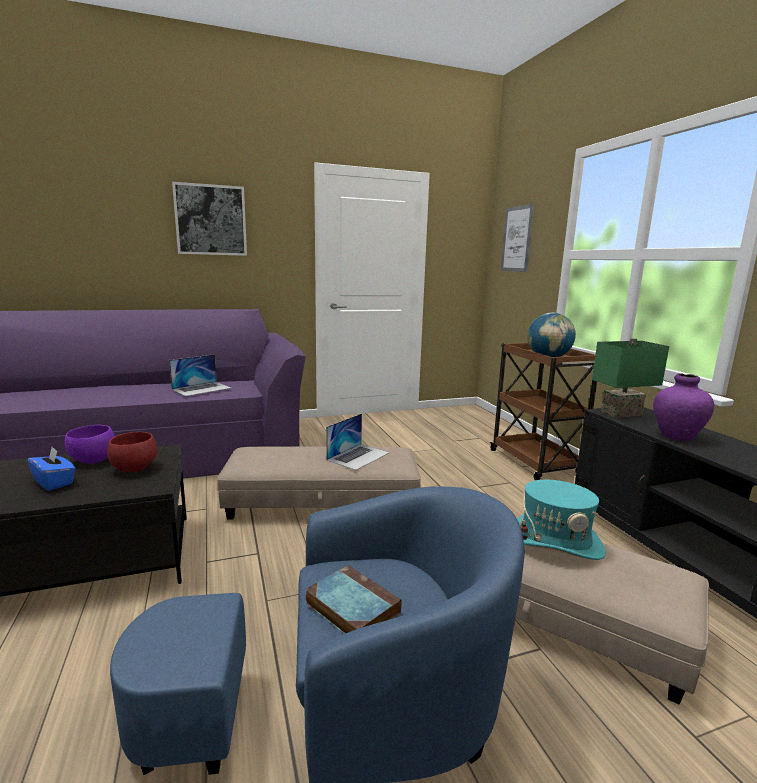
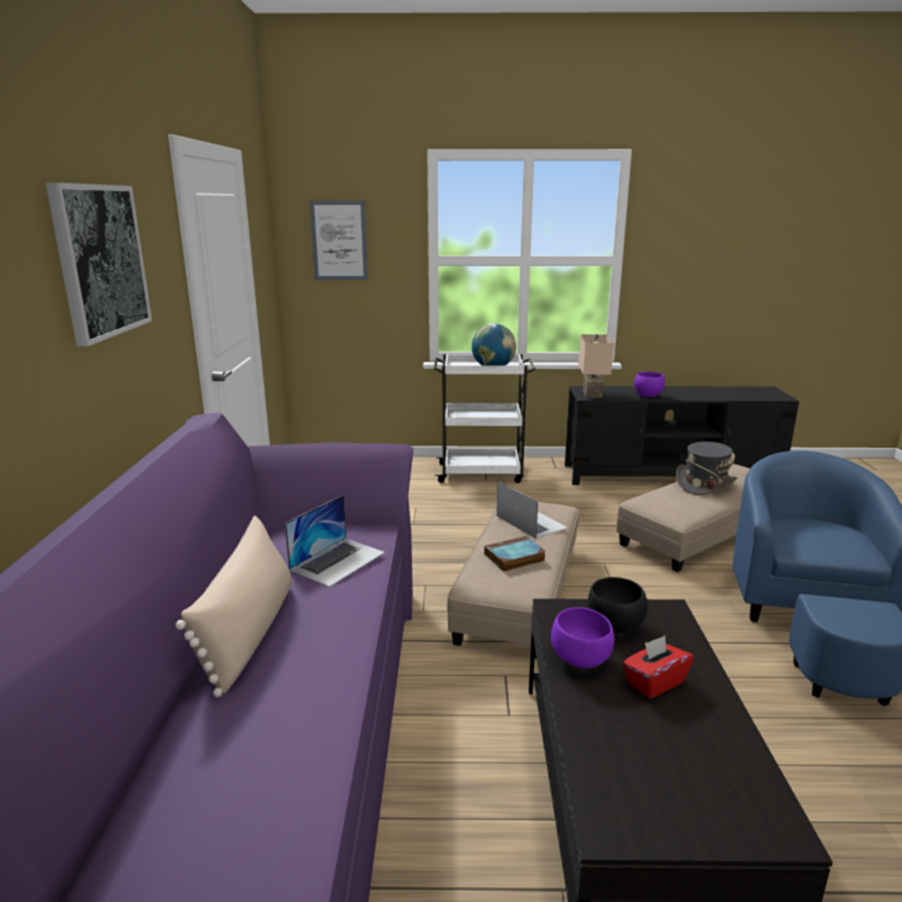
camera: 70 degrees left, 5 degrees up
blue tissue box [27,447,75,491] -> red tissue box [622,636,694,699]
red bowl [107,432,157,473] -> black bowl [588,577,648,634]
laptop [169,354,231,396] -> laptop turned 60 degrees clockwise [285,495,385,587]
book [306,565,402,634] -> book moved to [484,536,545,572]
brown cart [490,343,597,480] -> white cart [434,354,535,483]
turquoise hat [517,480,606,560] -> grey hat [676,442,737,495]
green table lamp [592,338,669,418] -> beige table lamp [578,334,614,398]
purple vase [653,373,714,442] -> purple bowl [634,372,665,397]
none -> beige pillow [175,516,292,698]

